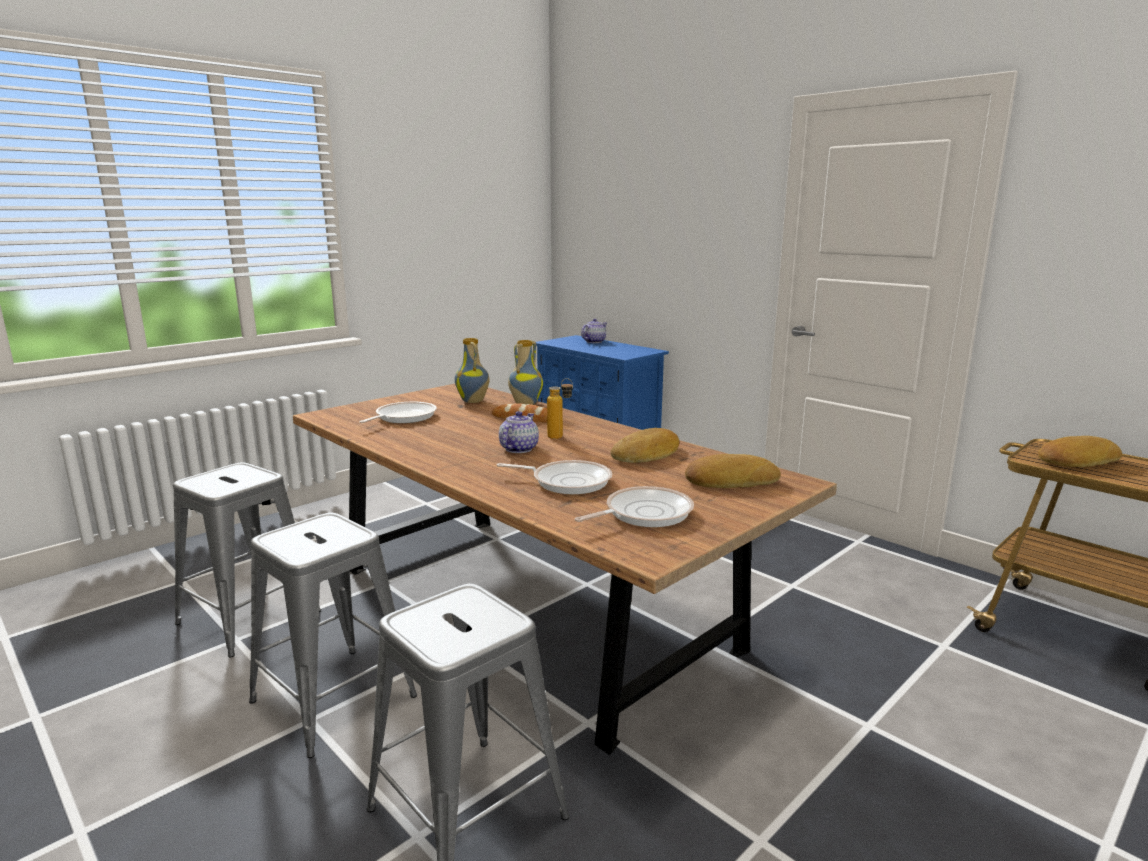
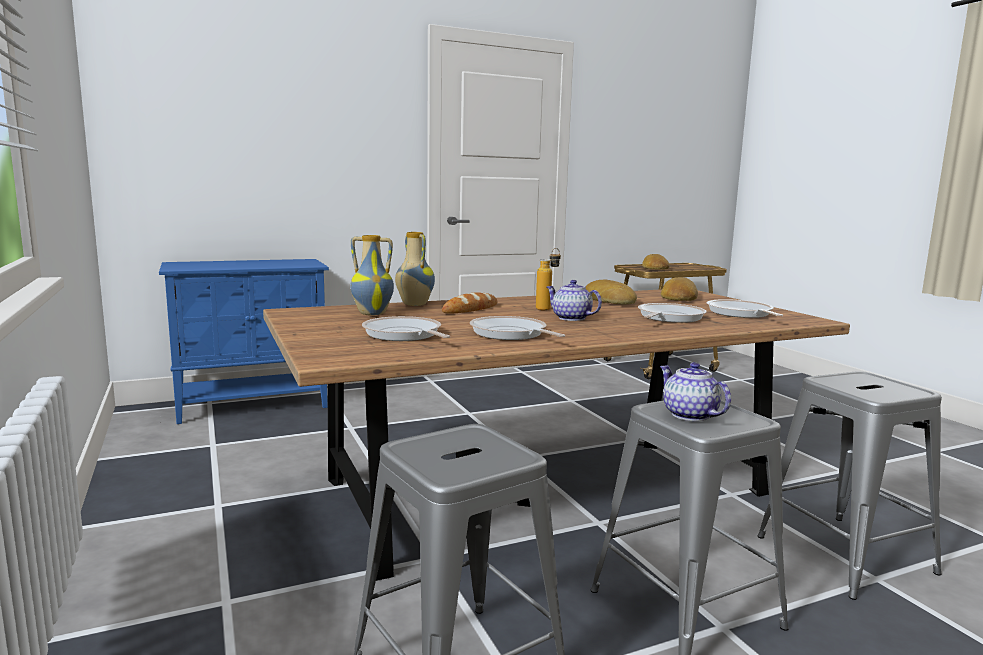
camera: 70 degrees left, 5 degrees down
teapot [581,319,607,343] -> teapot moved to [660,362,731,421]
none -> frying pan [470,316,565,340]

